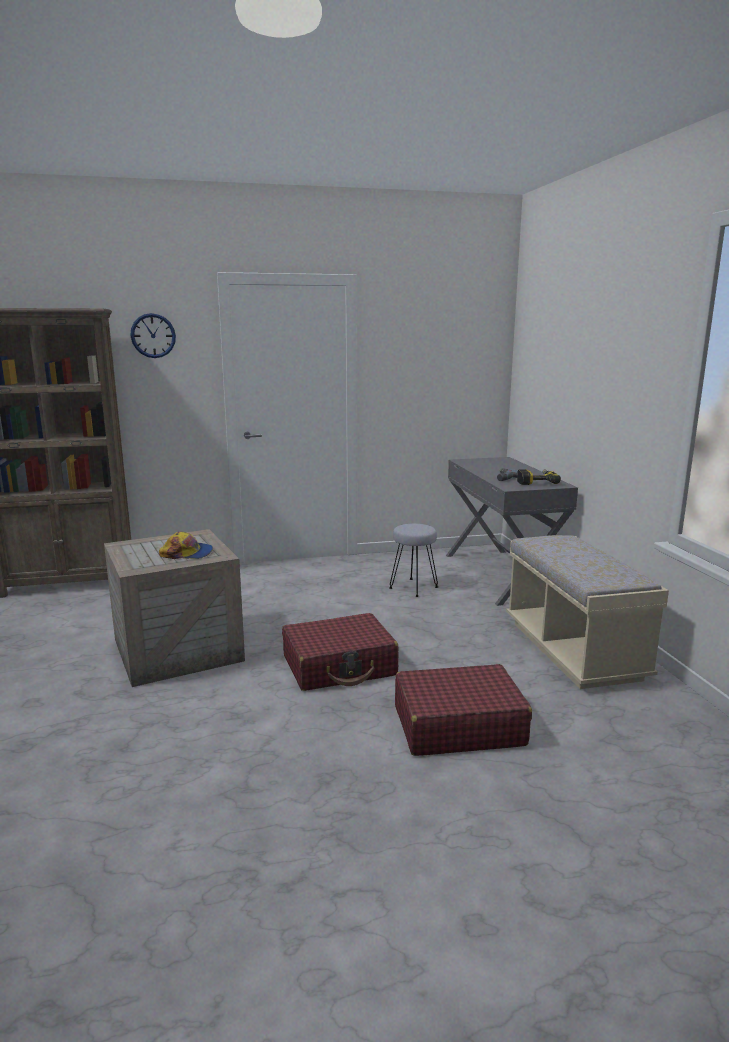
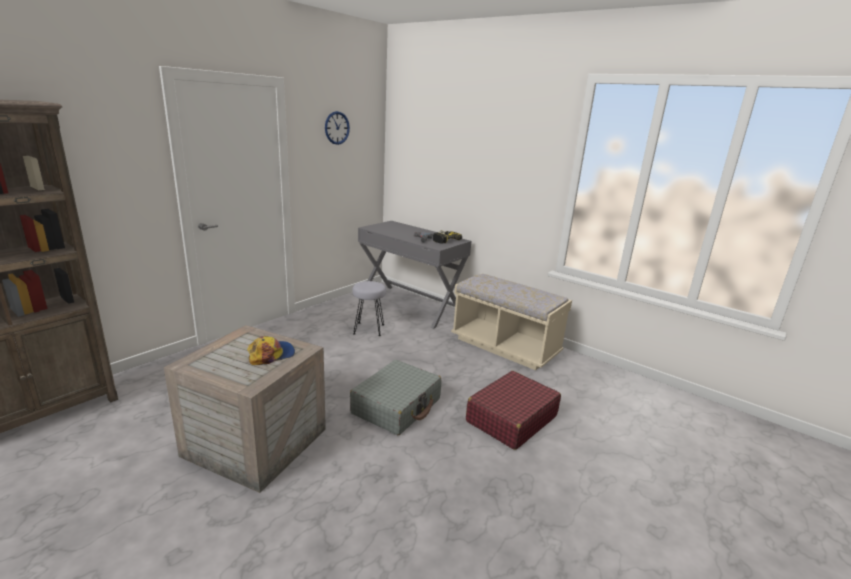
camera: 40 degrees left, 5 degrees up
wall clock [131,313,176,358] -> wall clock moved to [325,111,350,145]
red suitcase [282,613,398,691] -> grey suitcase [350,360,441,435]

